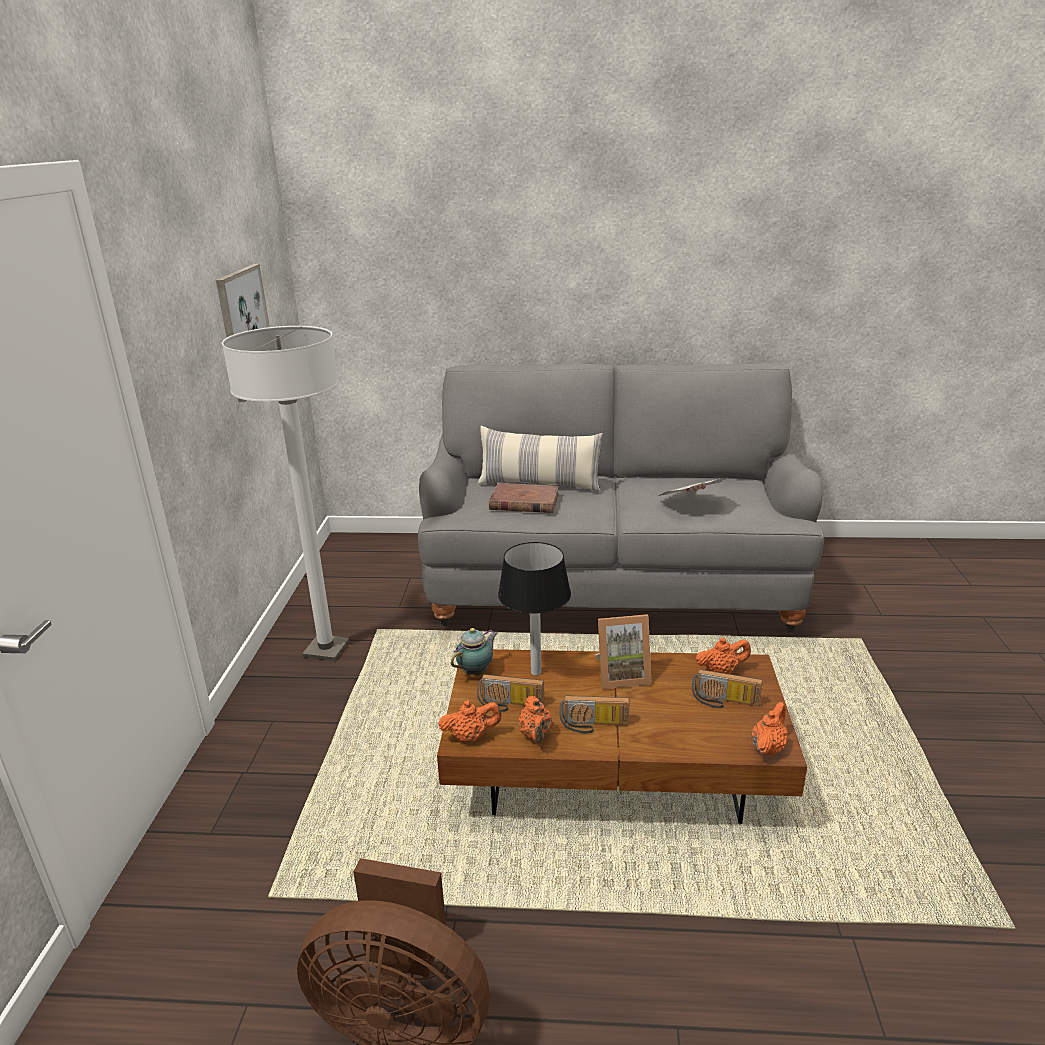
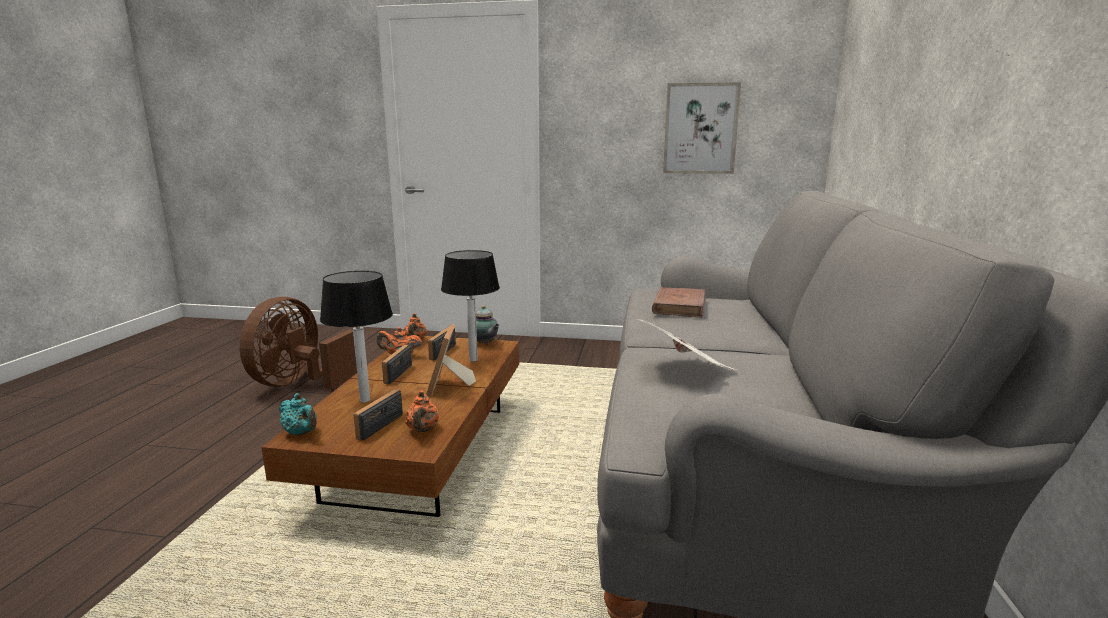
camera: 95 degrees right, 10 degrees down
white floor lamp [222,326,350,661] -> none
pillow [478,426,603,491] -> none
orange teapot [751,702,788,756] -> turquoise teapot [279,393,317,436]
none -> table lamp [320,271,393,403]

